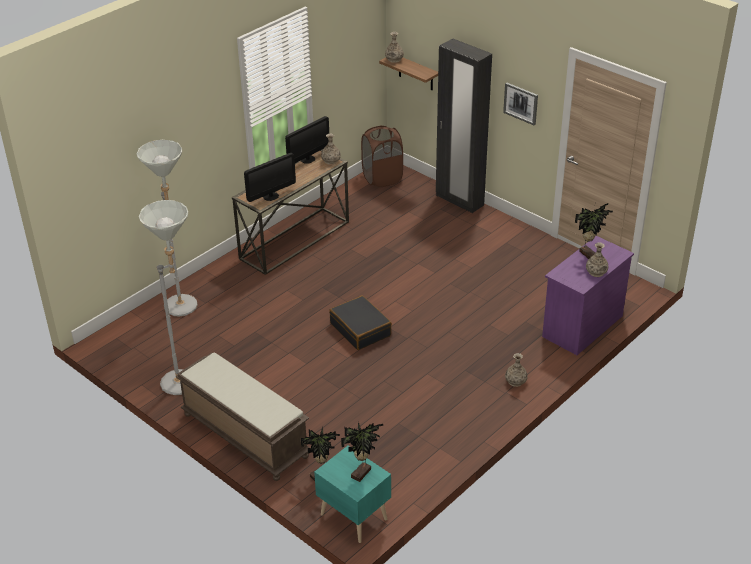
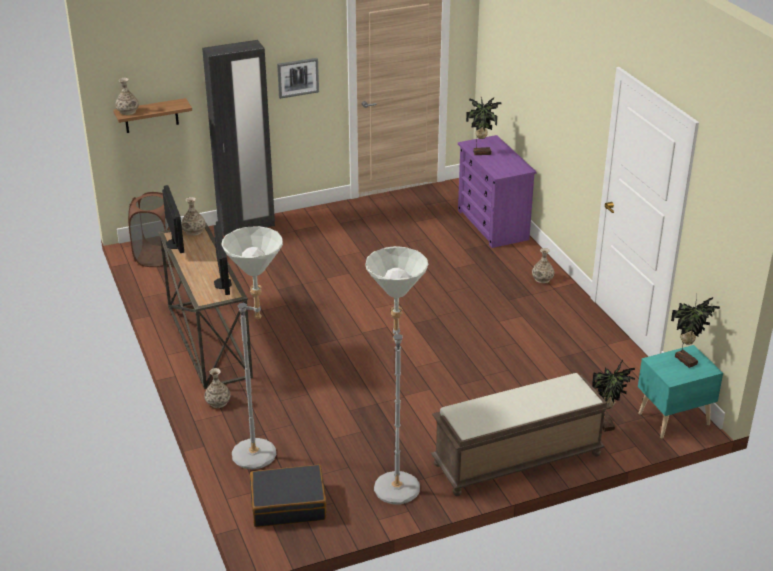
camera: 65 degrees left, 5 degrees down
black suitcase [329,295,392,350] -> black suitcase moved to [250,464,326,527]
vase [586,243,608,277] -> vase moved to [205,368,231,408]

